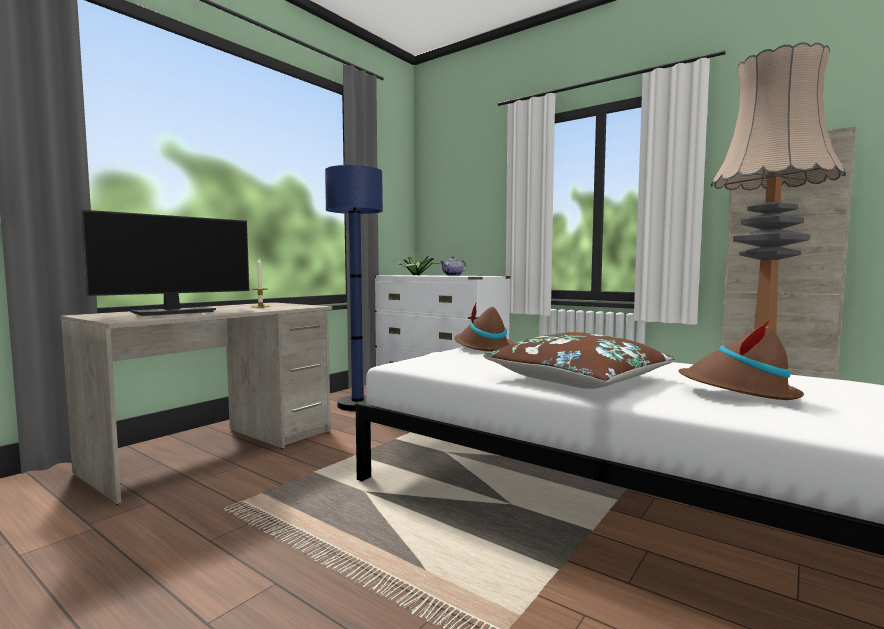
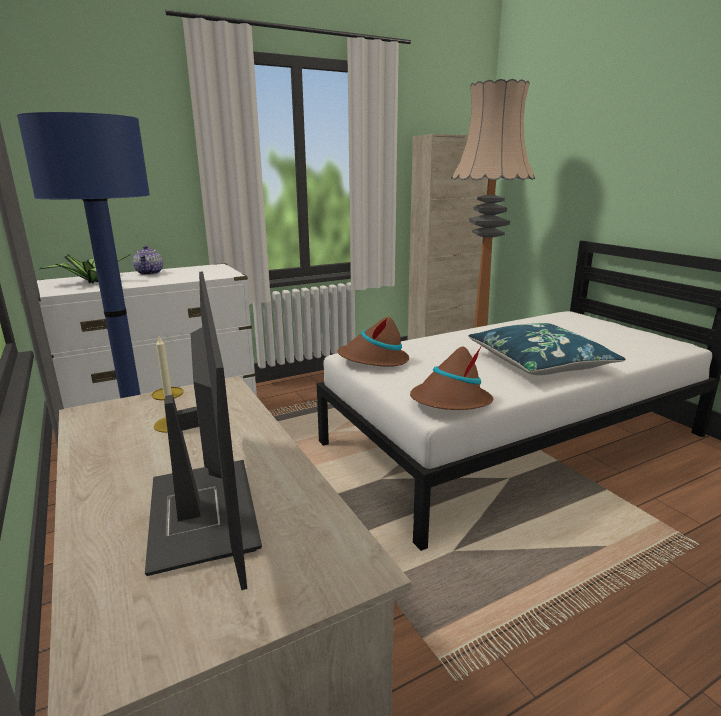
camera: 65 degrees left, 15 degrees up
brown pillow [483,332,675,389] -> blue pillow [468,323,626,375]
brown hat [679,320,804,400] -> brown hat moved to [410,346,493,410]

